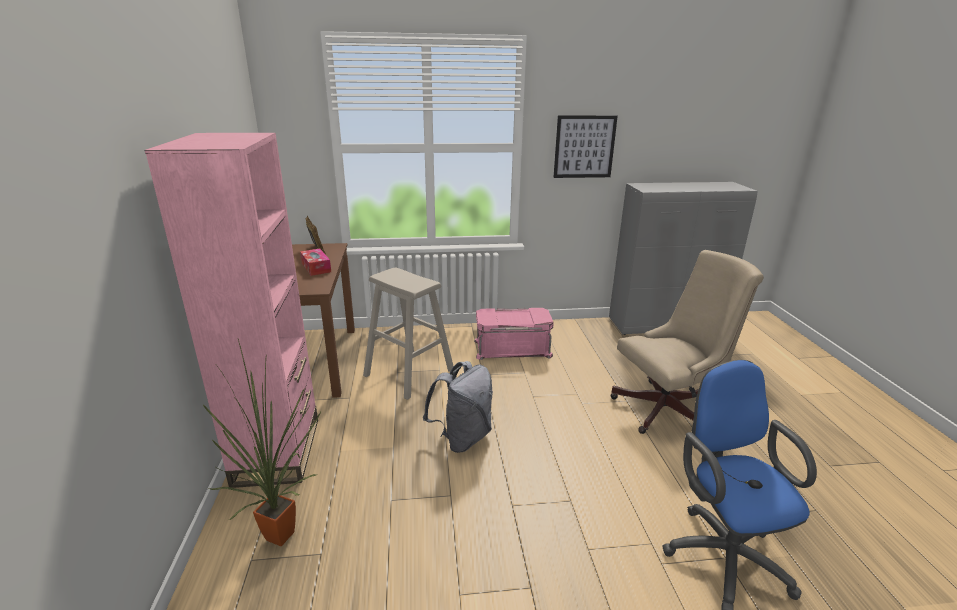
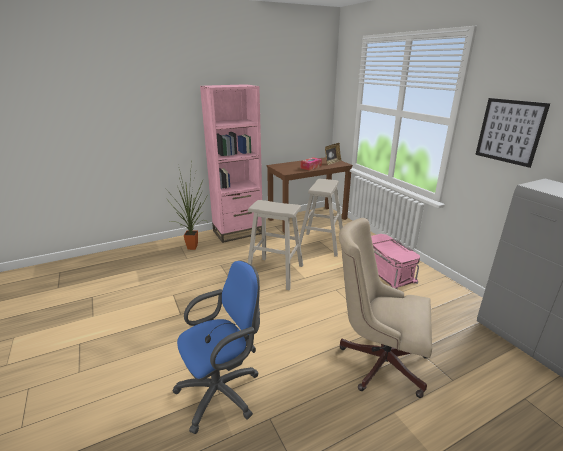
camera: 70 degrees right, 0 degrees up
grey backpack [423,361,493,453] -> beige stool [248,200,303,290]
beige office chair [610,250,764,434] -> beige office chair turned 150 degrees clockwise [339,218,432,398]

